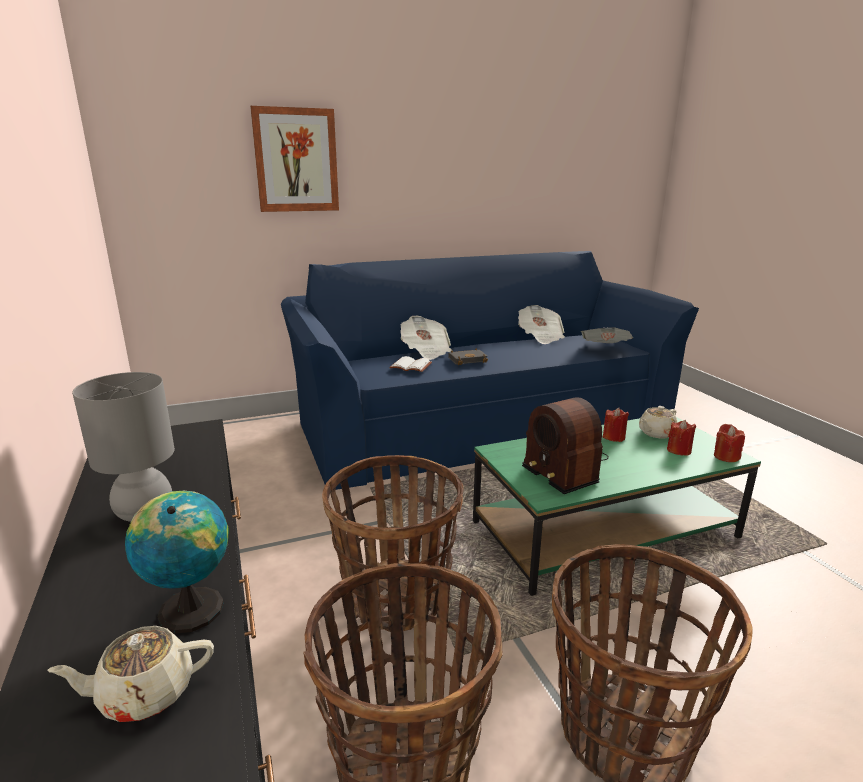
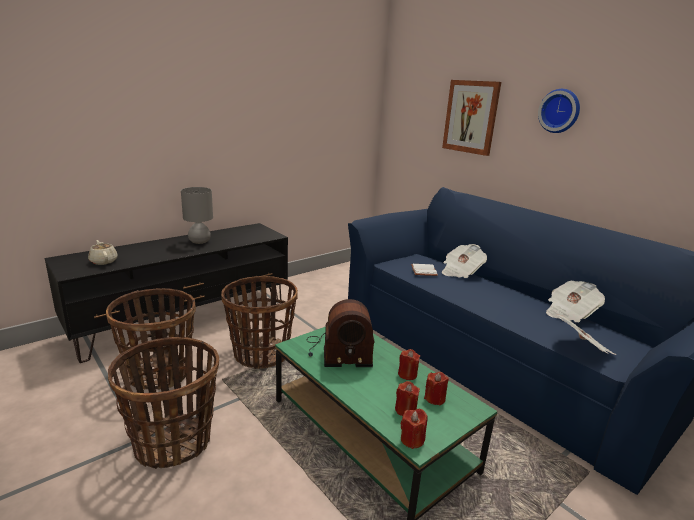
camera: 70 degrees right, 0 degrees up
globe [125,491,229,633] -> none
black book [449,348,488,365] -> none
radio [522,397,609,494] -> radio turned 135 degrees counterclockwise [307,299,375,367]
beige teapot [639,406,678,439] -> red candle [424,372,449,405]
none -> wall clock [538,89,580,133]

